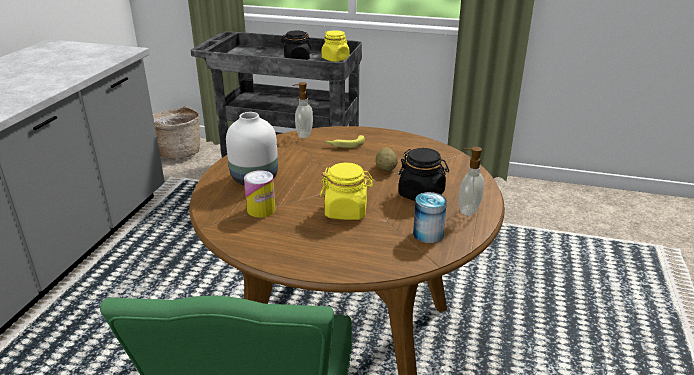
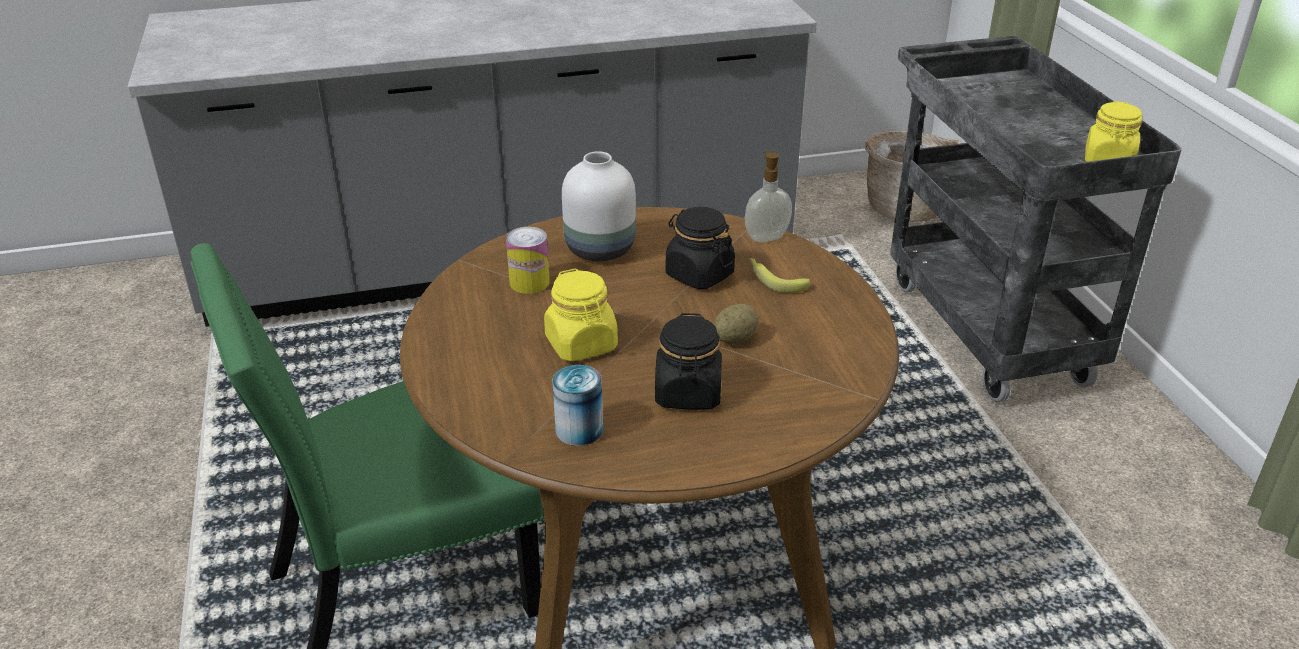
camera: 60 degrees right, 5 degrees up
black jar [281,30,311,60] -> black jar moved to [665,207,735,289]
soap dispenser [459,147,484,216] -> none

